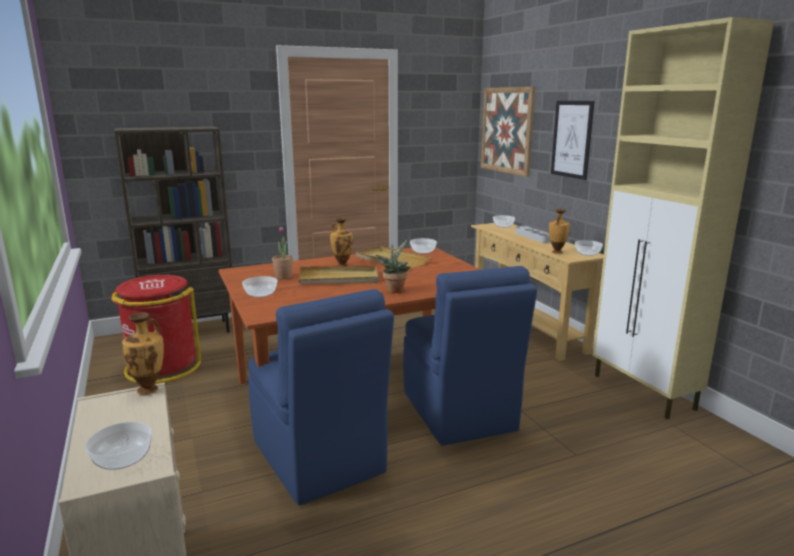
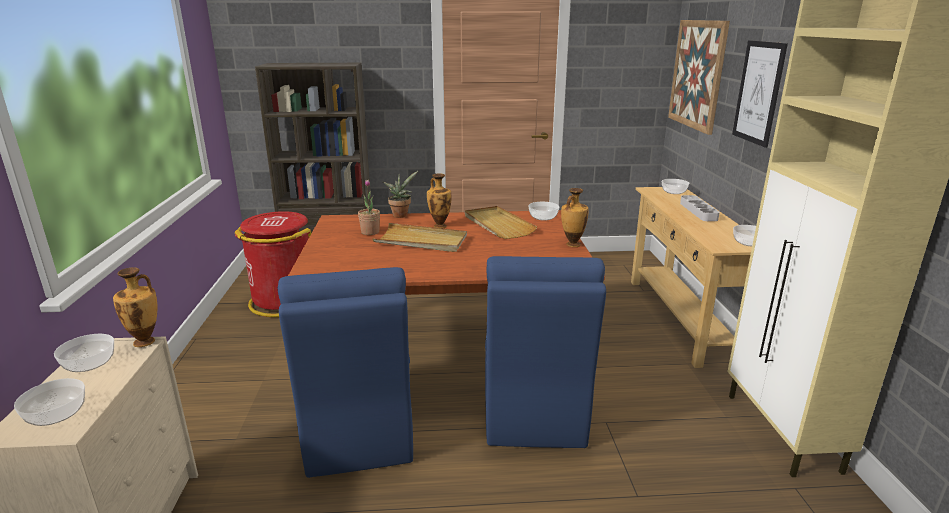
camera: 20 degrees right, 5 degrees up
bowl [242,276,277,297] -> bowl moved to [54,334,114,372]
potted plant [376,240,410,293] -> potted plant moved to [383,171,418,218]
vase [549,209,570,254] -> vase moved to [561,188,589,247]

